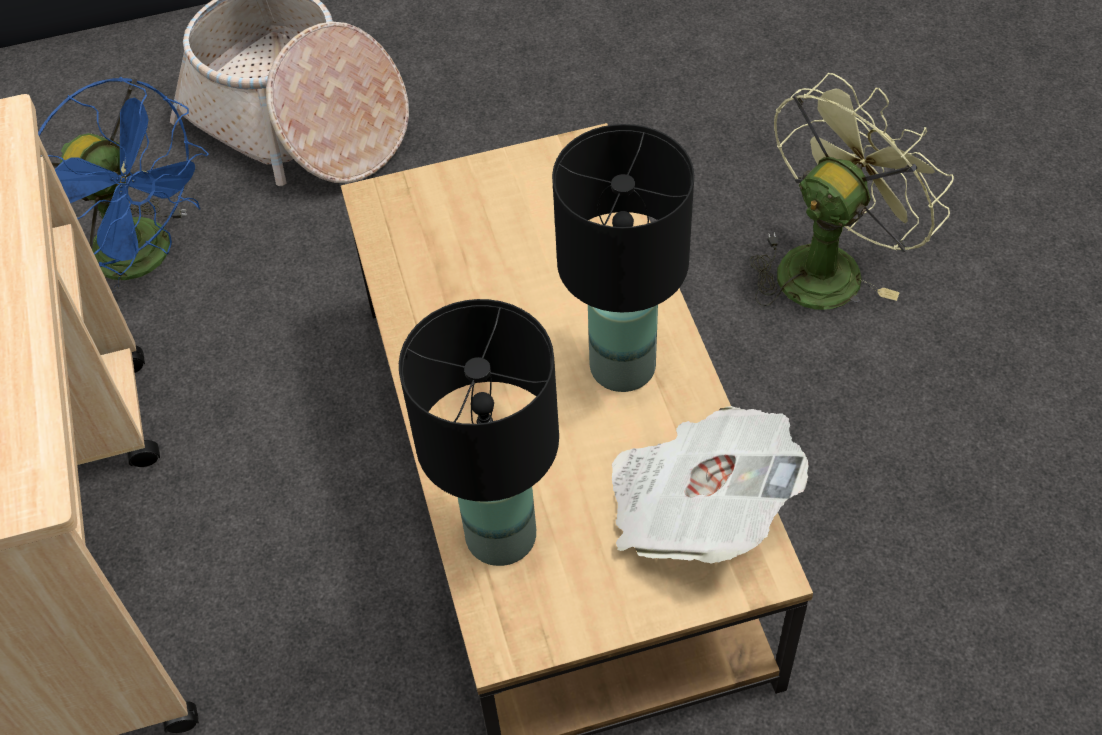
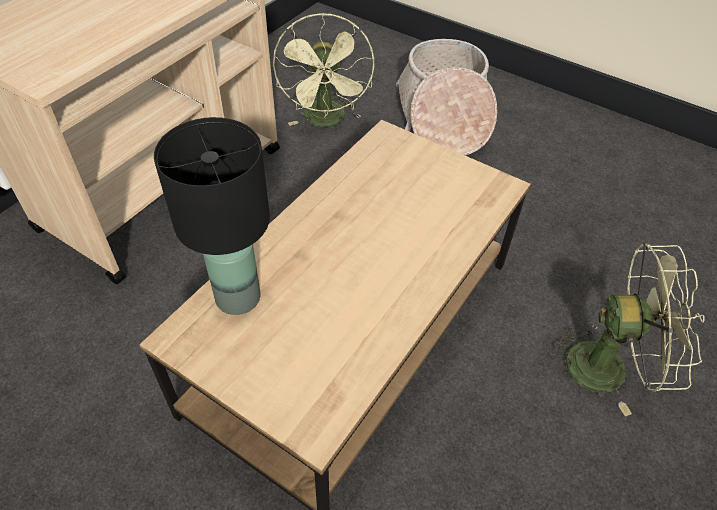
camera: 45 degrees right, 5 degrees down
blue fan [38,77,208,291] -> green fan [273,13,374,127]
black table lamp [552,124,694,392] -> none
newspaper [612,406,808,564] -> none

